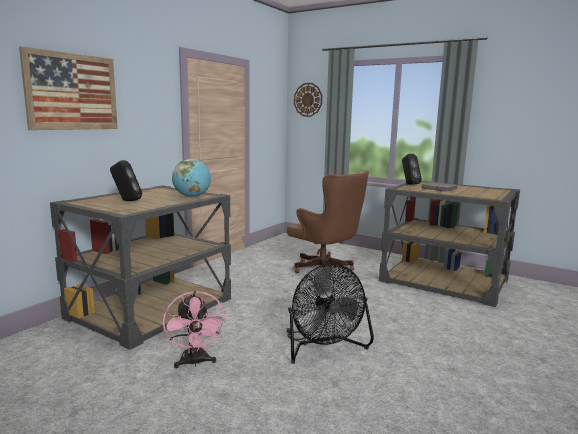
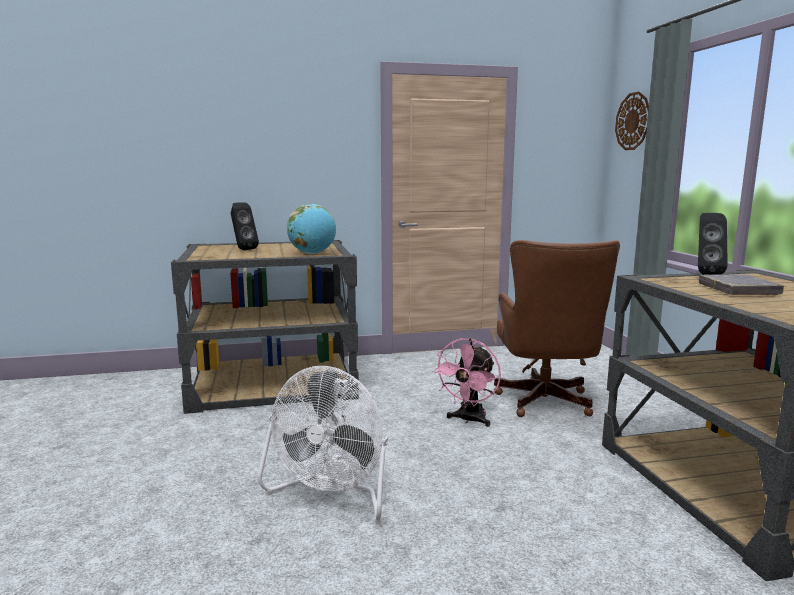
camera: 45 degrees right, 0 degrees up
picture [19,46,118,130] -> none
pink fan [163,291,226,368] -> pink fan moved to [433,338,501,427]
black fan [287,264,374,364] -> white fan [257,366,388,525]

